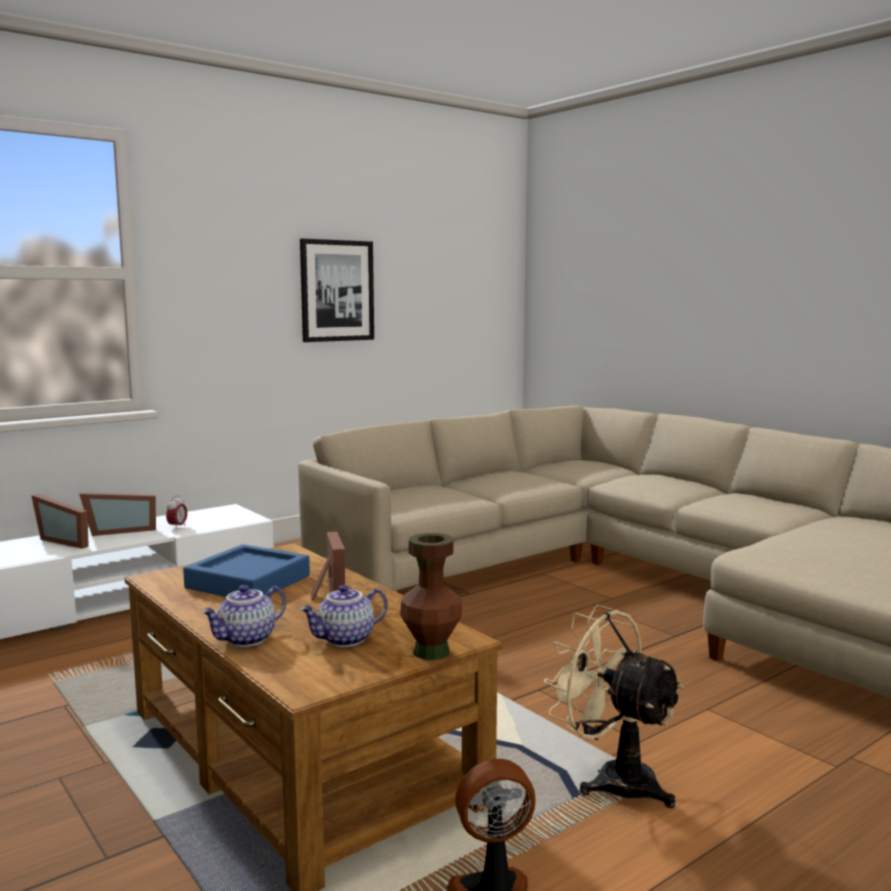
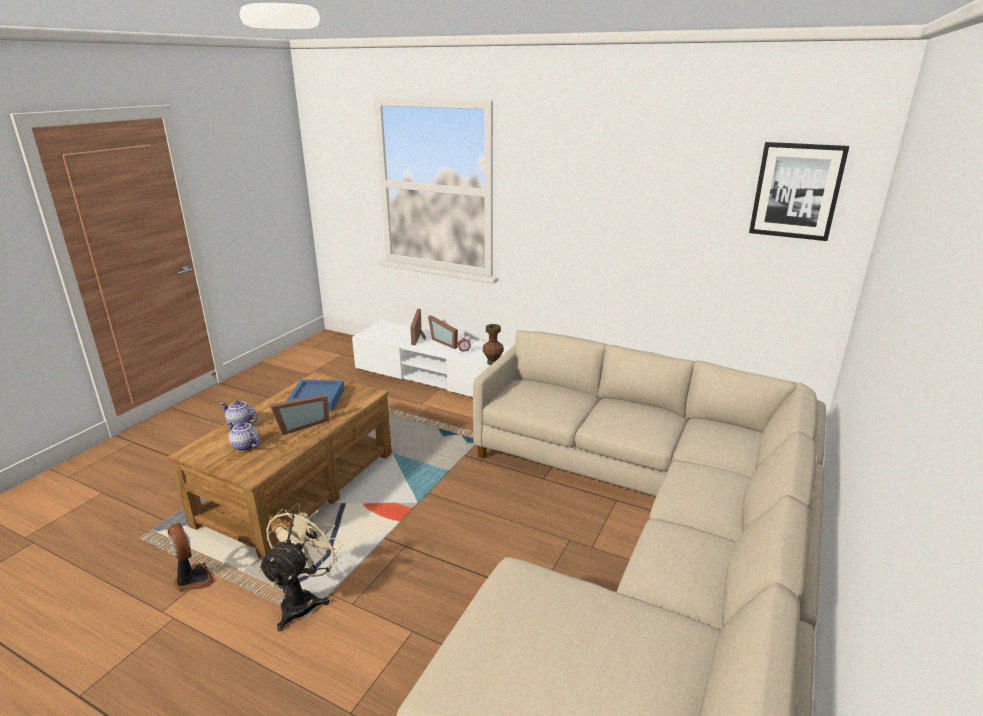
camera: 65 degrees right, 15 degrees up
picture [300,239,374,342] -> picture moved to [749,142,849,241]
brown vase [400,533,462,660] -> brown vase moved to [483,324,504,365]

